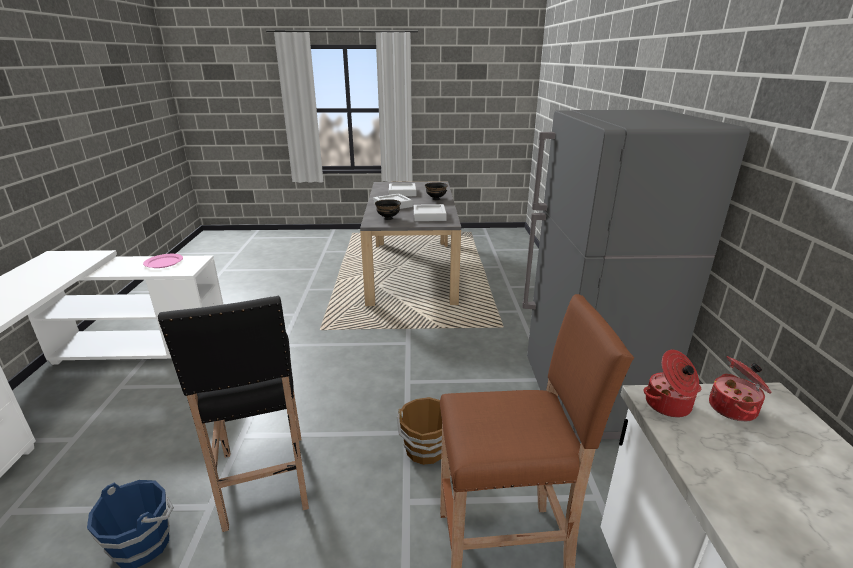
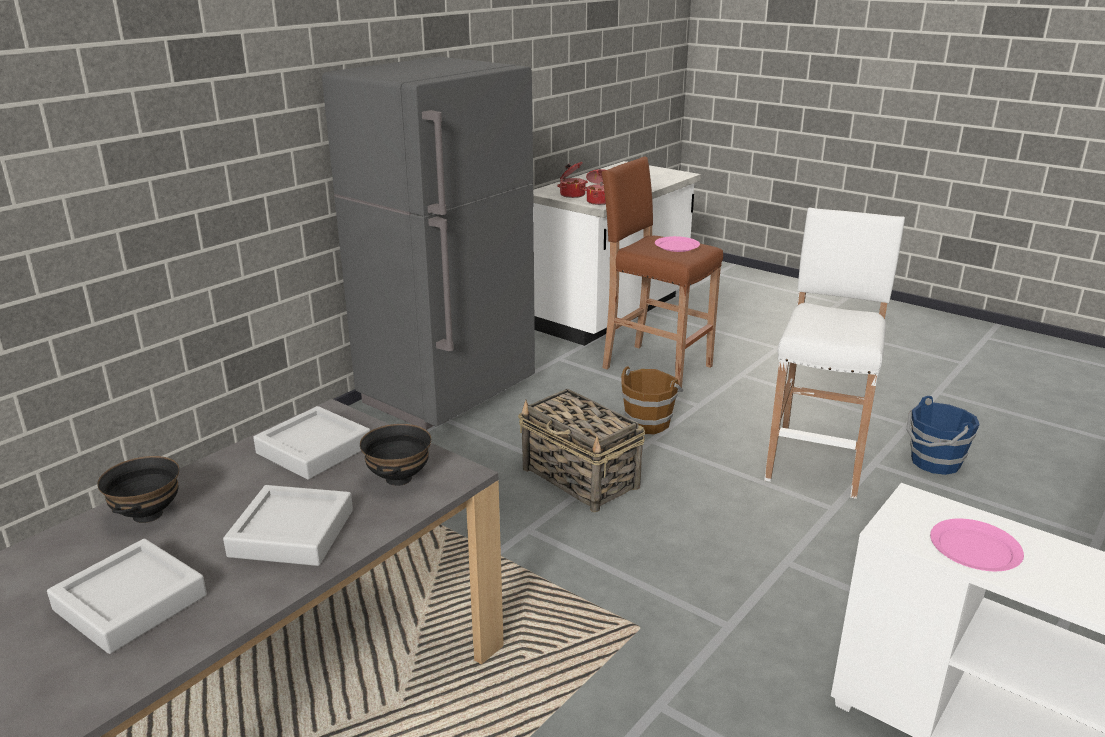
camera: 140 degrees left, 0 degrees up
black stool [158,296,309,532] -> white stool [764,208,905,499]
none -> basket [518,389,645,512]
none -> pink plate [655,236,700,252]

